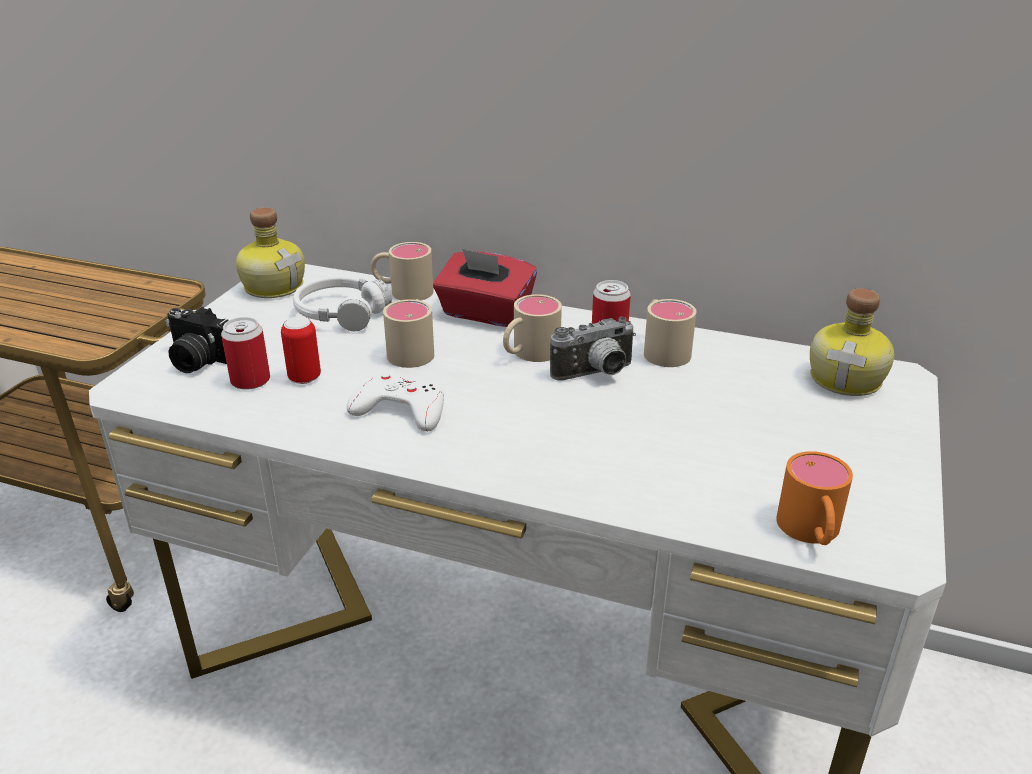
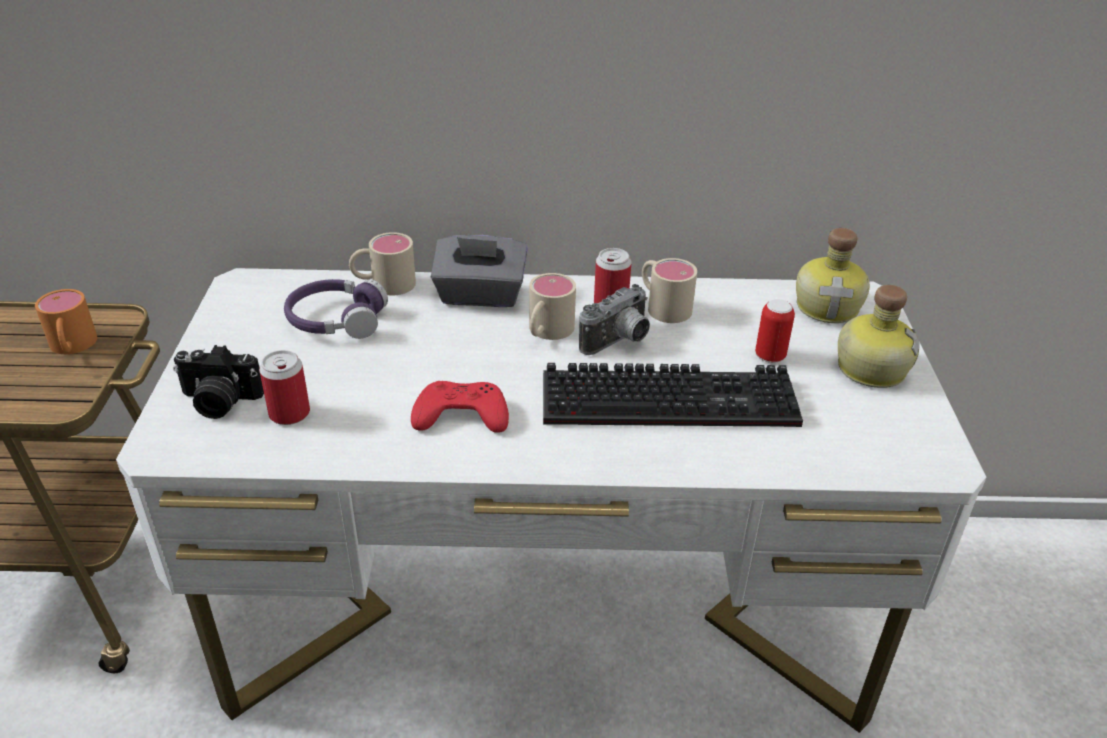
camera: 20 degrees left, 5 degrees up
bottle [236,207,305,298] -> bottle moved to [838,285,919,388]
can [281,316,321,384] -> can moved to [755,299,795,363]
white headphones [293,276,392,331] -> purple headphones [284,279,388,339]
white game controller [347,373,444,431] -> red game controller [411,381,509,433]
beige mug [383,299,434,368] -> none
red tissue box [433,248,537,327] -> grey tissue box [431,235,528,307]
orange mug [776,451,853,545] -> orange mug moved to [35,289,97,354]
none -> keyboard [543,363,803,427]

